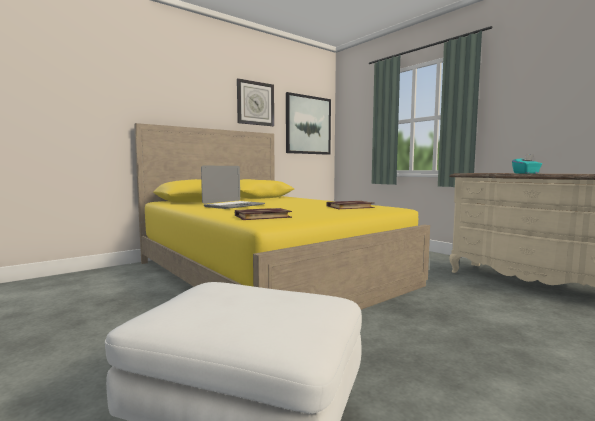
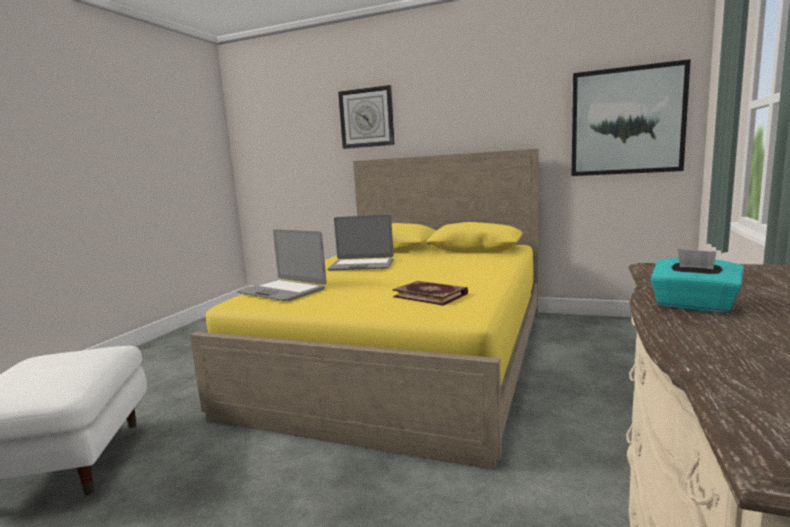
camera: 60 degrees right, 5 degrees up
book [235,208,292,220] -> laptop [237,229,327,301]
wall clock [237,78,274,126] -> wall clock moved to [338,85,395,149]

